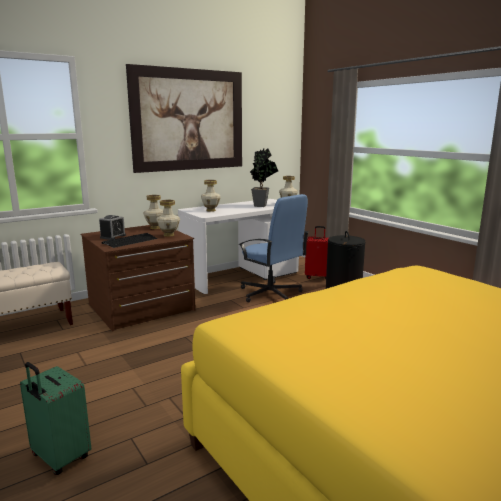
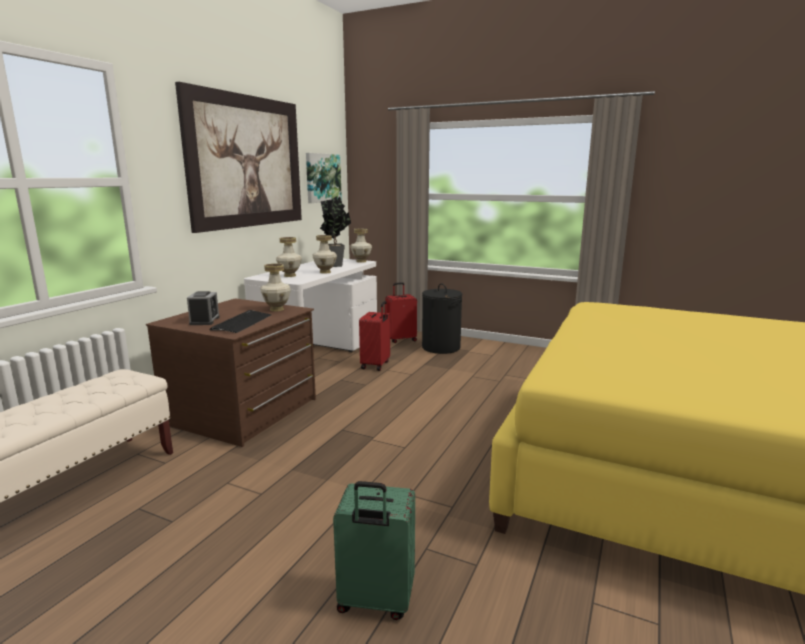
camera: 30 degrees left, 0 degrees up
vase [144,195,163,229] -> vase moved to [313,235,337,273]
blue office chair [239,194,308,302] -> red suitcase [359,301,390,371]
none -> picture [306,153,342,203]

